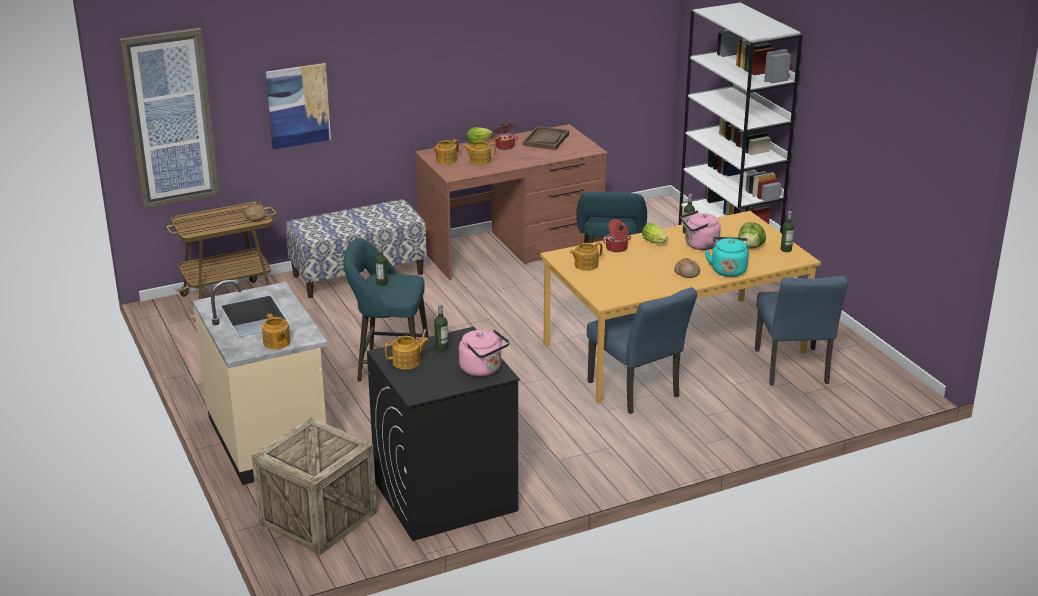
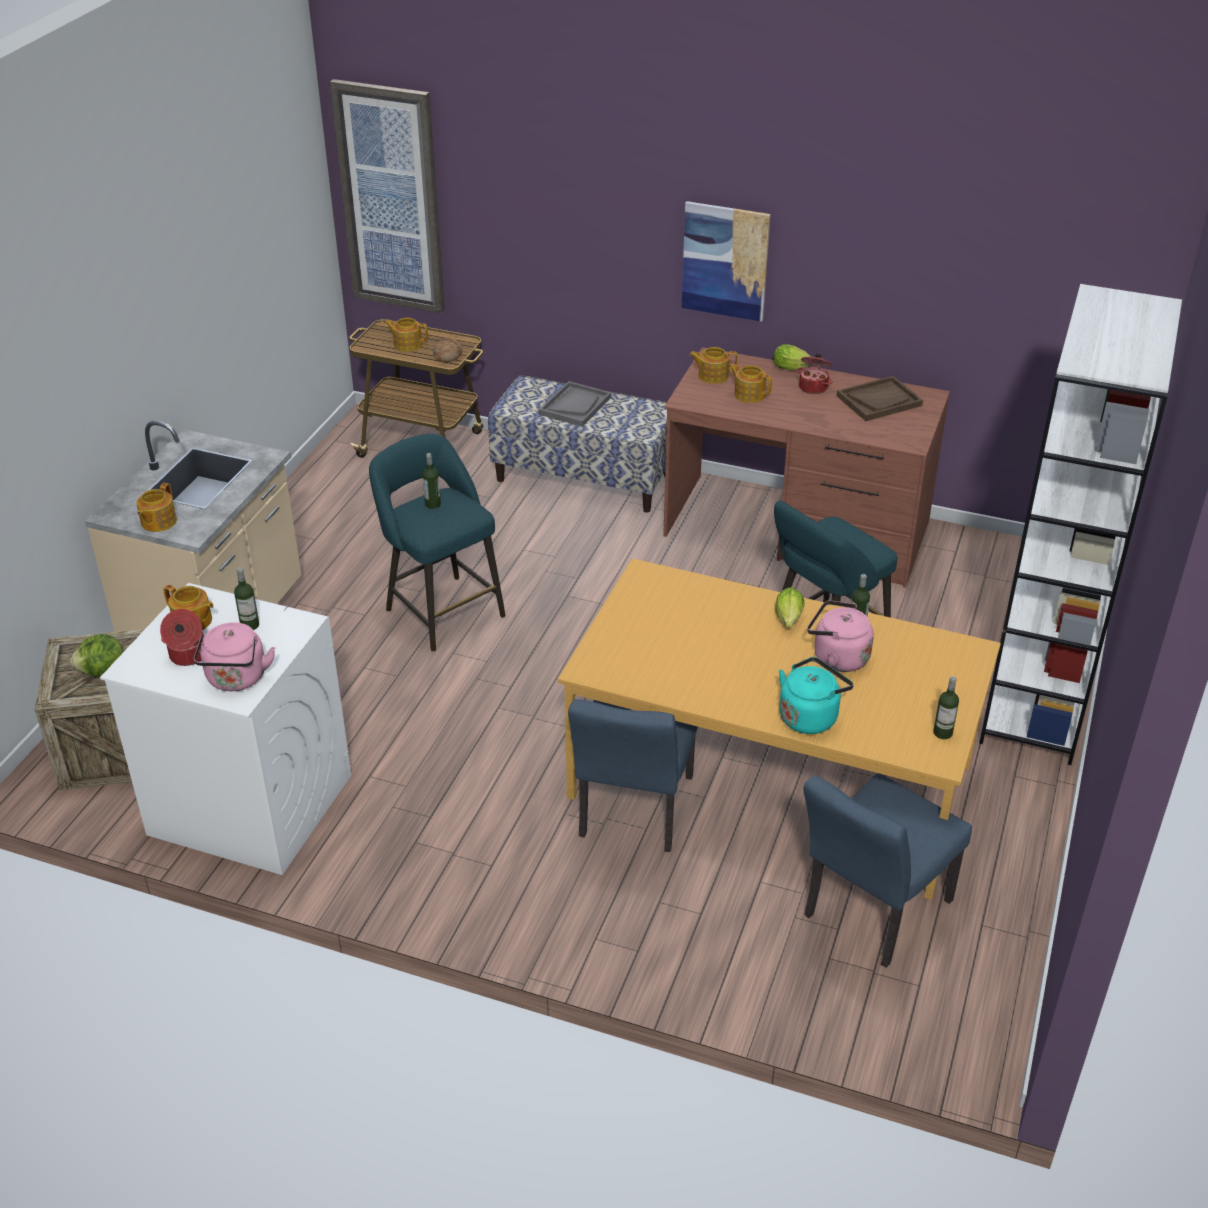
camera: 45 degrees right, 10 degrees up
picture [266,63,331,149] -> picture moved to [682,201,771,322]
black washing machine [367,327,520,541] -> white washing machine [100,583,351,875]
teapot [570,242,603,271] -> teapot moved to [384,318,428,352]
cooking pot [603,219,631,252] -> cooking pot moved to [160,609,204,666]
bread [674,258,700,278] -> none
lettuce [739,222,766,249] -> lettuce moved to [70,634,123,677]
none -> grey tray [539,381,611,427]

